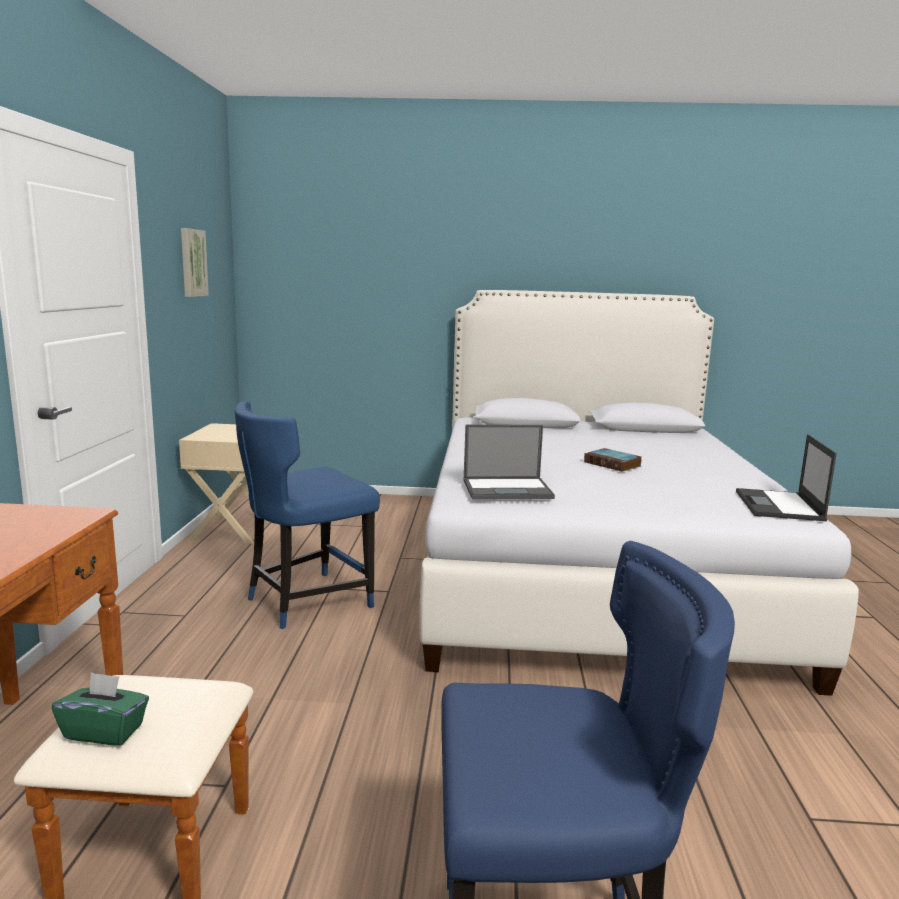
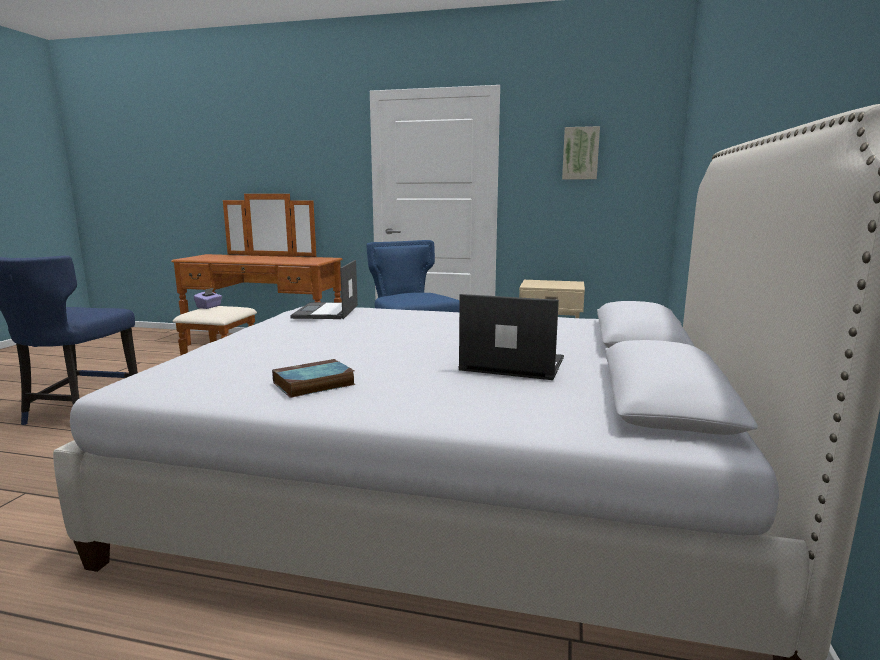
camera: 100 degrees right, 0 degrees up
green tissue box [51,672,149,746] -> purple tissue box [194,288,222,309]
book [584,448,641,472] -> book moved to [272,359,356,398]
laptop [736,434,837,521] -> laptop moved to [458,294,564,380]

